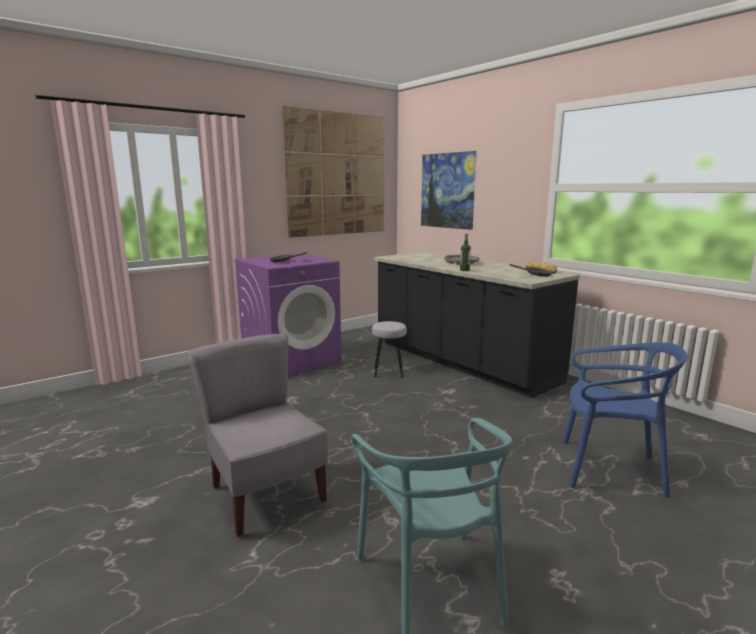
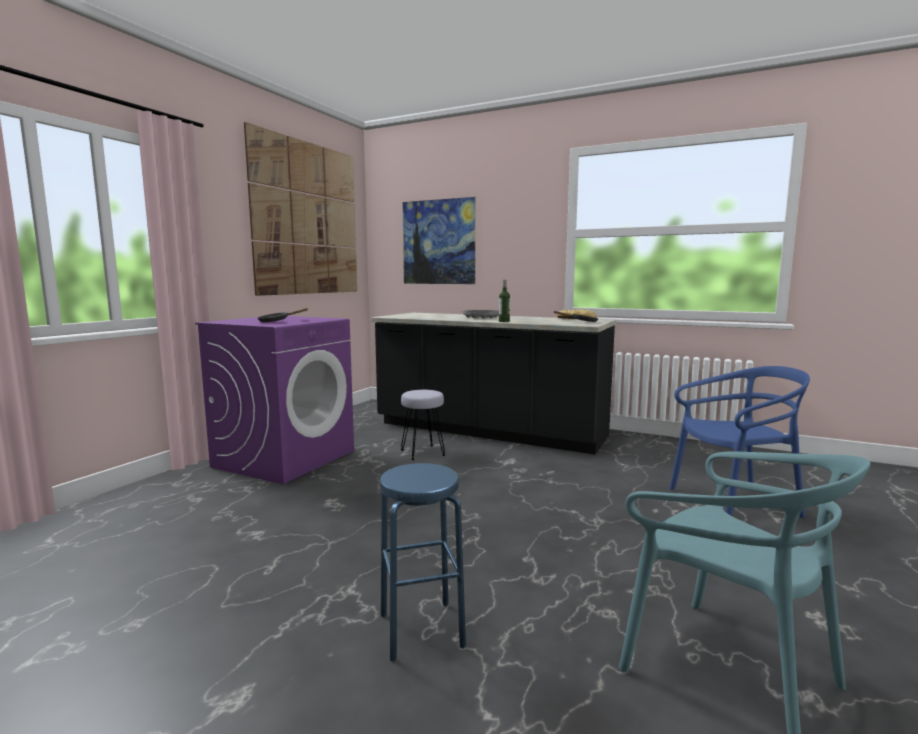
camera: 25 degrees left, 5 degrees down
grey chair [188,334,328,537] -> blue stool [380,463,466,662]

